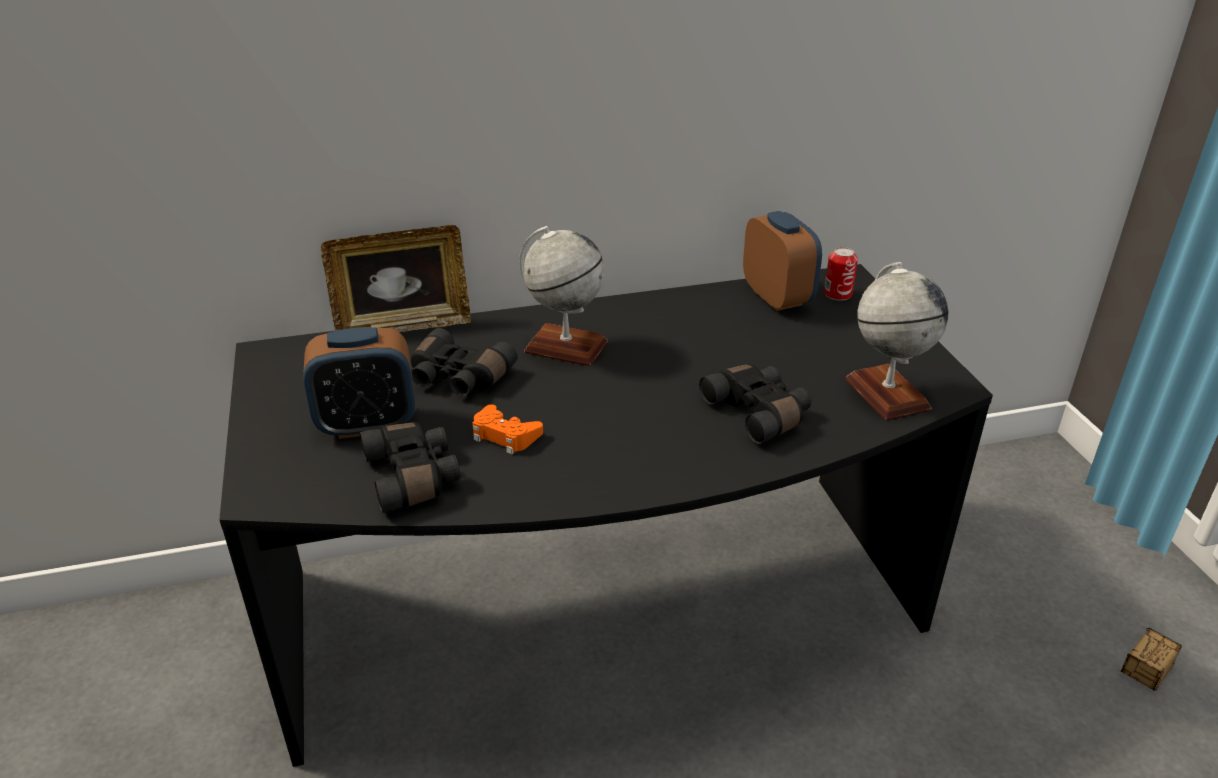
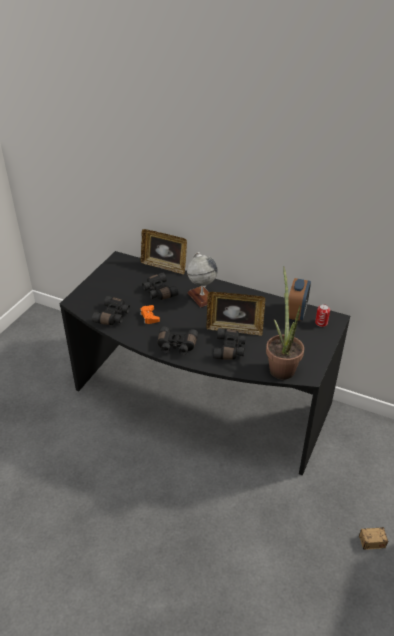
camera: 40 degrees right, 5 degrees up
alarm clock [303,327,415,439] -> none
globe [845,262,948,420] -> potted plant [266,266,304,380]
none -> black binoculars [158,326,199,355]
none -> picture frame [206,292,265,336]

